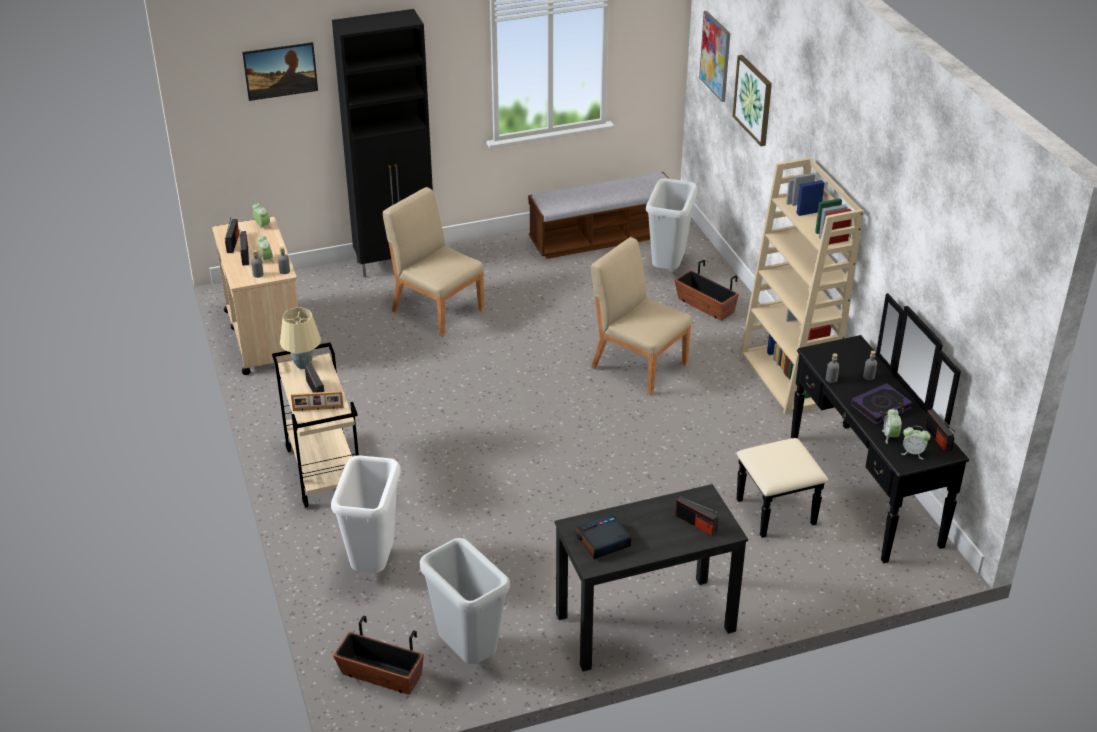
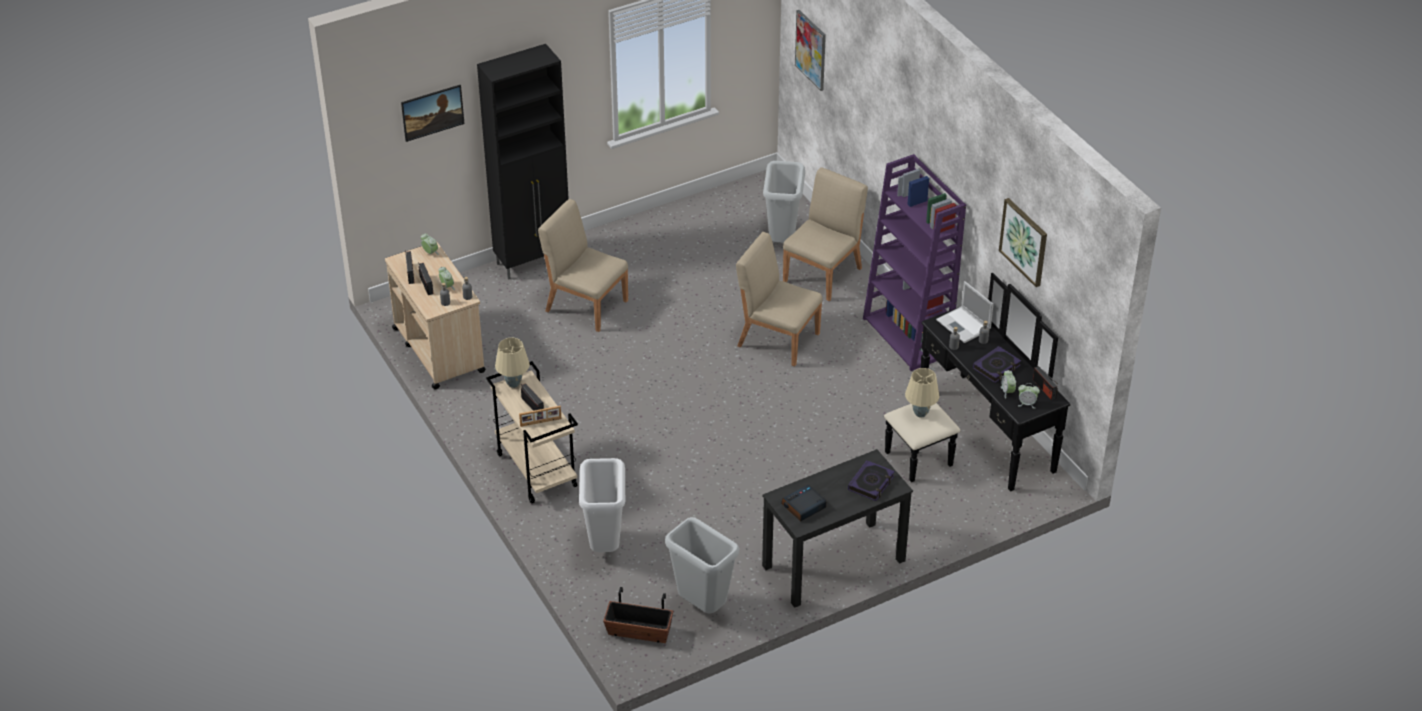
camera: 10 degrees left, 5 degrees up
bench [528,172,669,259] -> none
planter [675,260,739,321] -> beige chair [783,167,868,301]
radio [675,496,718,536] -> book [848,460,895,501]
picture [733,55,772,146] -> picture moved to [999,198,1047,287]
beige bookcase [740,157,864,414] -> purple bookcase [863,154,966,371]
none -> beige table lamp [905,368,939,418]
none -> laptop [936,281,994,343]

